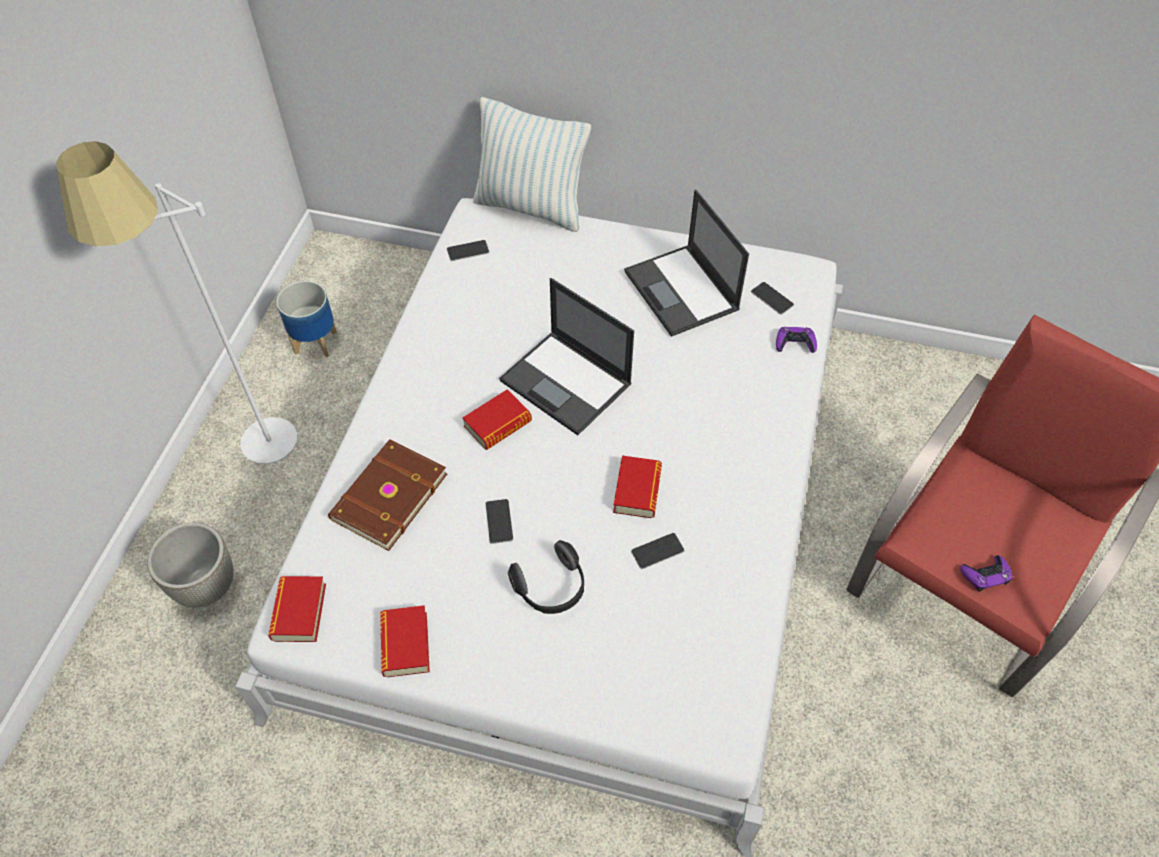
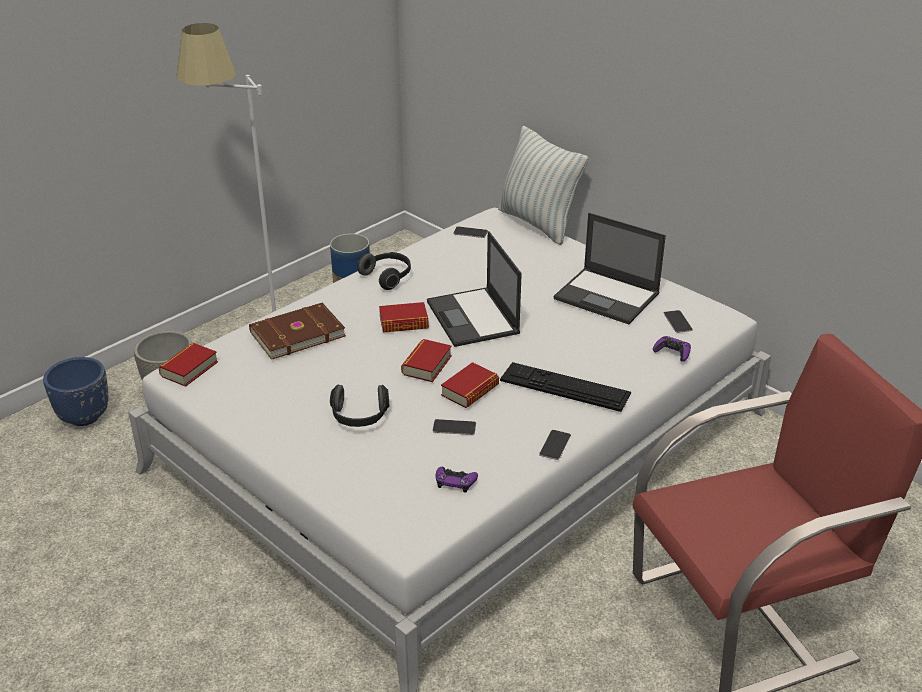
camera: 30 degrees right, 20 degrees down
book [380,605,430,677] -> book moved to [401,339,452,382]
phone [485,499,513,544] -> phone moved to [539,430,571,460]
laptop [625,190,749,337] -> laptop turned 60 degrees counterclockwise [554,213,666,324]
purple game controller [960,555,1012,592] -> purple game controller moved to [436,467,478,493]
none -> blue planter [43,357,108,426]
none -> headphones [357,252,411,290]
none -> keyboard [500,362,631,412]

